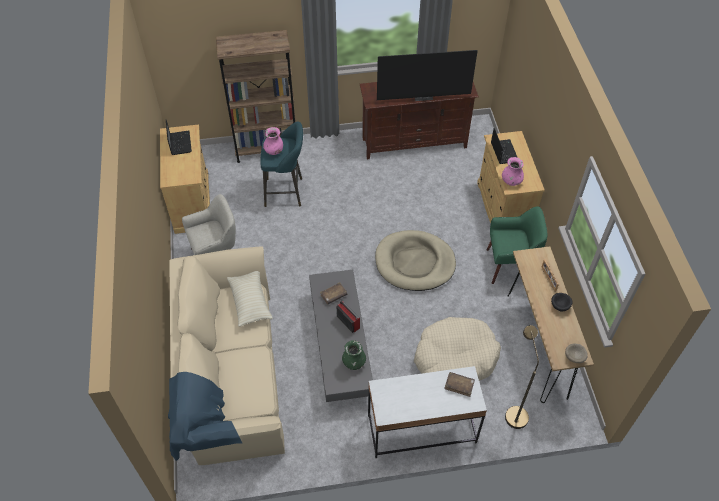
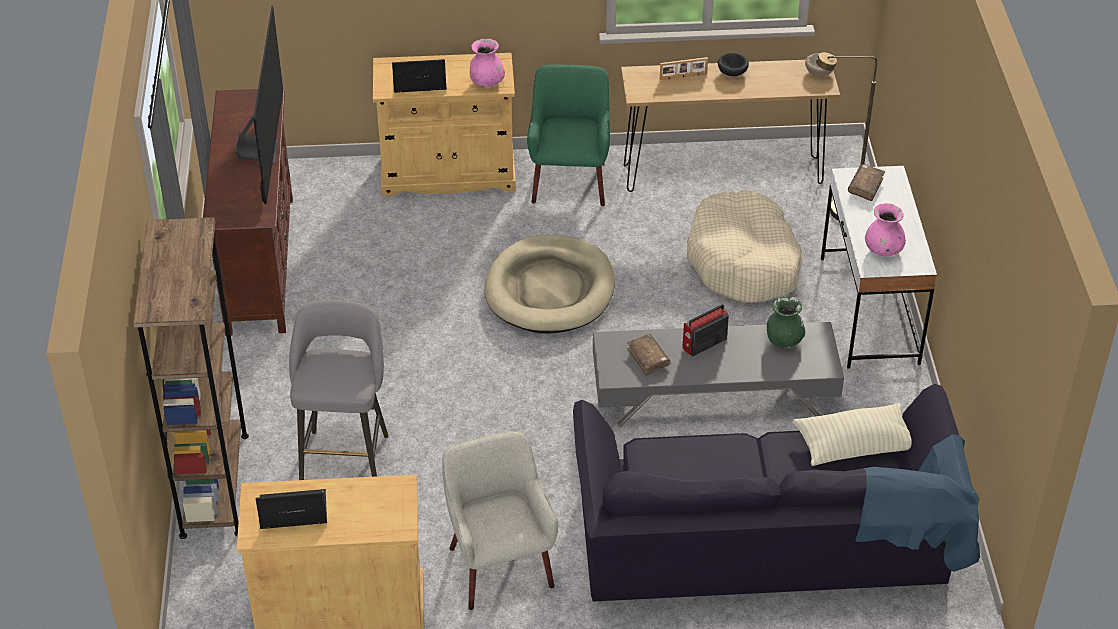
camera: 85 degrees left, 10 degrees down
beige sofa [168,246,285,465] -> black sofa [573,384,980,602]
beige pillow [227,271,273,327] -> beige pillow moved to [793,403,912,466]
turquoise stool [260,122,303,207] -> grey stool [289,300,389,480]
pink vase [263,127,283,155] -> pink vase moved to [865,203,906,257]

